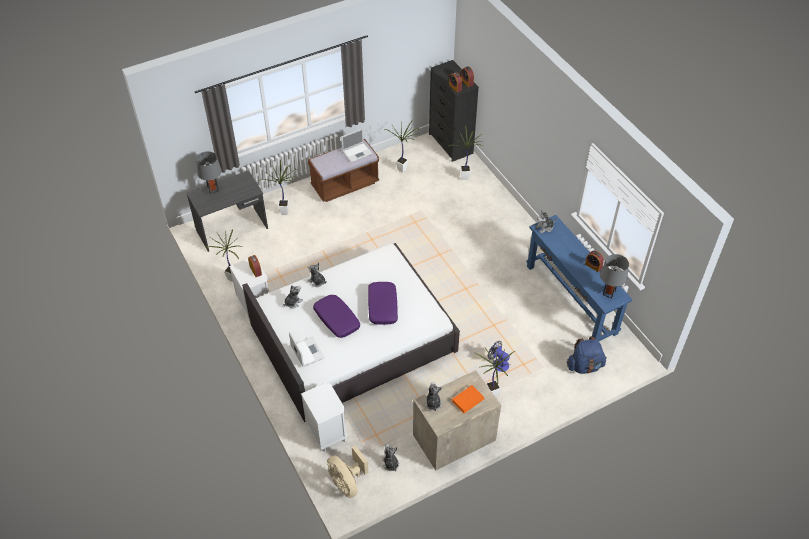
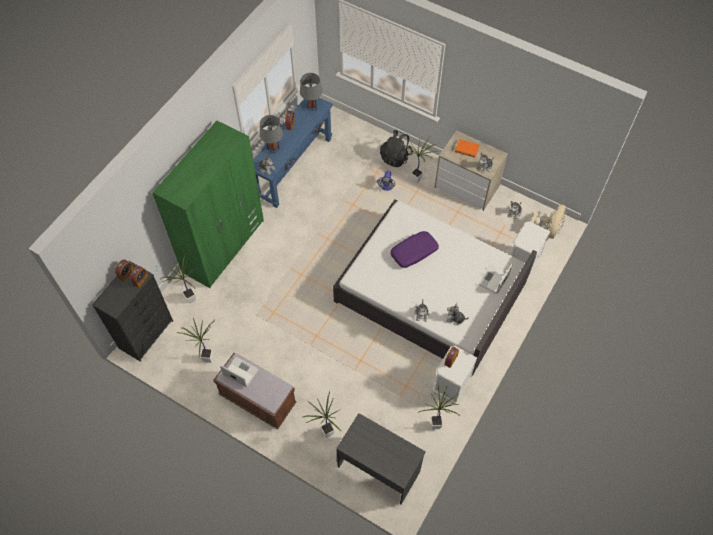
camera: 120 degrees left, 10 degrees up
grey table lamp [196,151,222,194] -> grey table lamp moved to [260,115,283,153]
purple pillow [313,295,360,338] -> none
blue backpack [567,337,607,374] -> none
none -> green wardrobe [152,120,264,288]
none -> black backpack [380,130,413,167]

